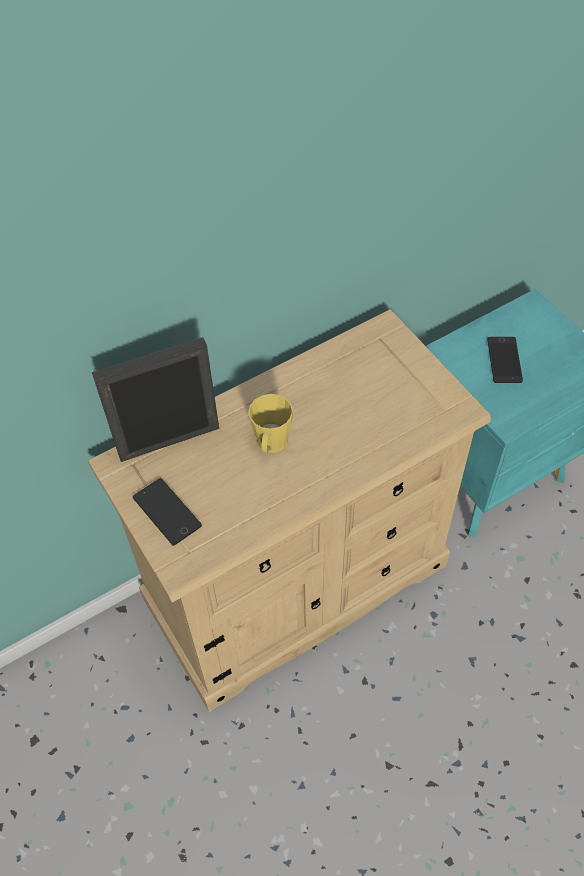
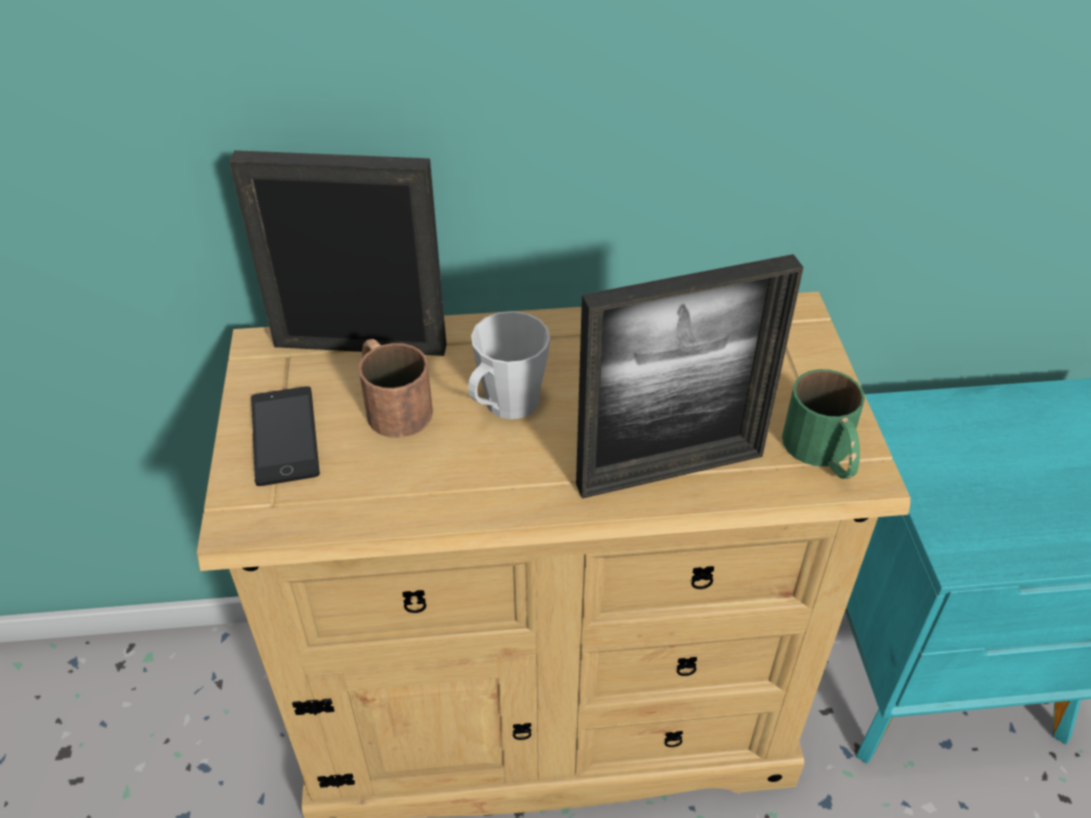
camera: 25 degrees right, 10 degrees down
yellow mug [248,394,293,453] -> grey mug [468,311,550,419]
phone [487,337,523,383] -> none
none -> brown mug [359,339,433,438]
none -> picture frame [576,254,804,499]
none -> green mug [782,369,865,479]

